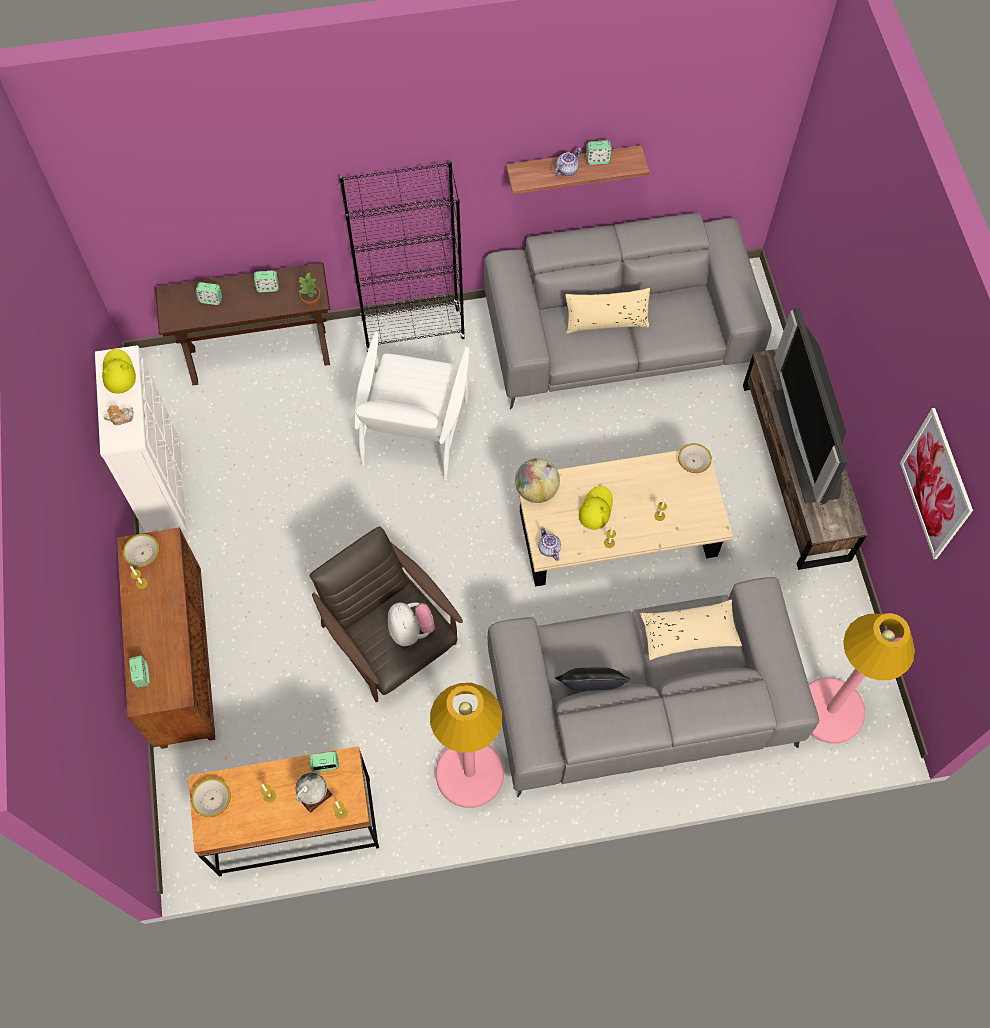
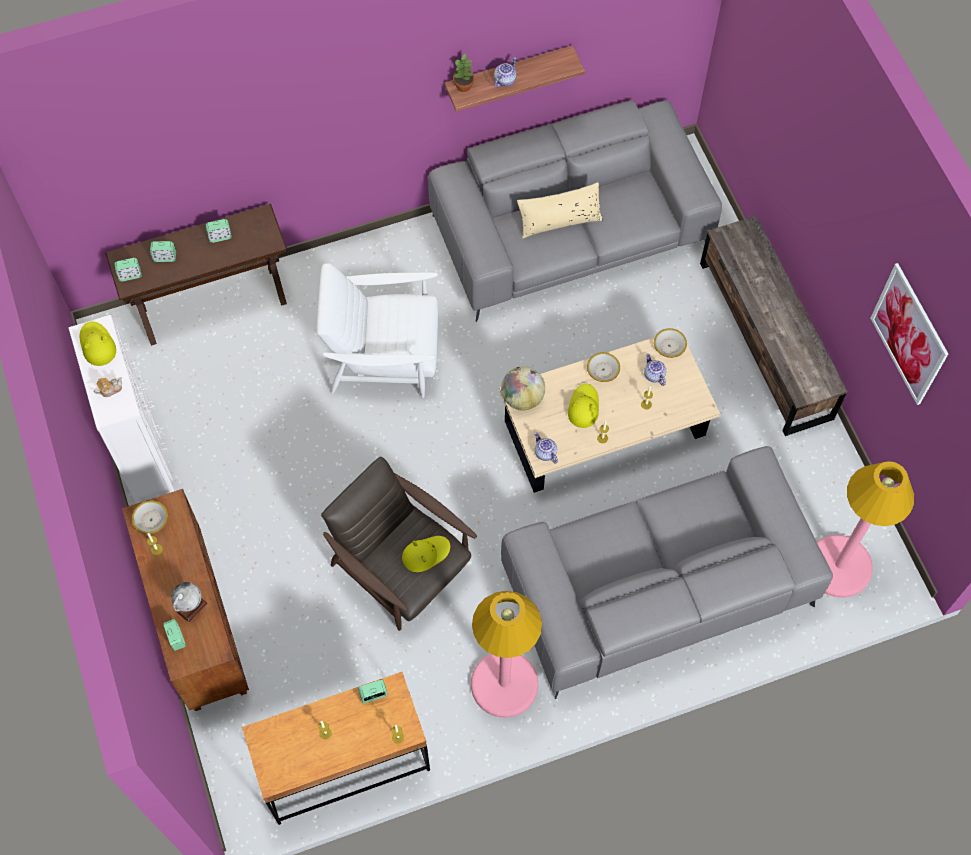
camera: 10 degrees left, 0 degrees up
bowl [191,778,231,817] -> bowl moved to [587,352,620,382]
globe [296,773,332,813] -> globe moved to [171,582,207,623]
potted plant [299,273,321,307] -> potted plant moved to [453,54,475,92]
black bookcase [339,161,466,353] -> none
white armchair [354,332,470,480] -> white armchair turned 90 degrees clockwise [317,263,438,398]
plush toy [388,602,435,646] -> yellow hat [402,536,450,572]
black pillow [555,667,630,691] -> none
alarm clock [586,140,612,165] -> alarm clock moved to [114,258,142,282]
beige pillow [640,599,742,660] -> none
television [773,308,848,505] -> none
none -> teapot [644,353,666,386]

